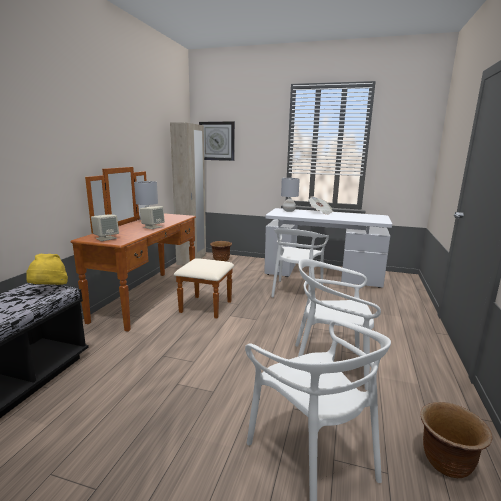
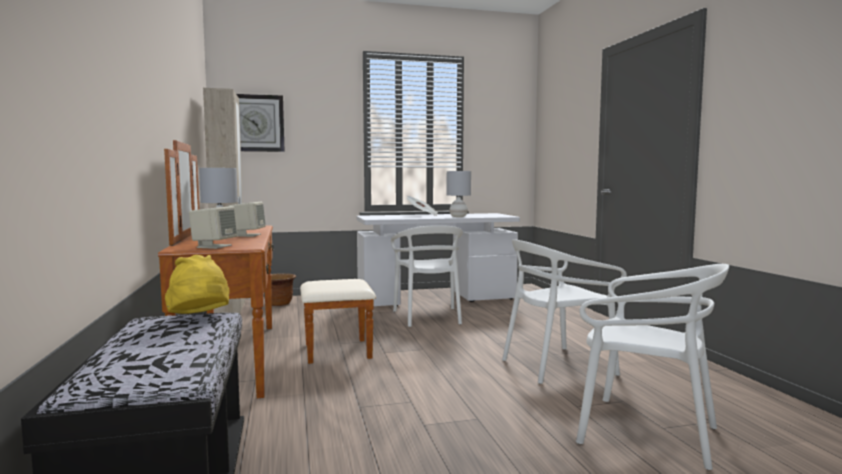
camera: 30 degrees left, 10 degrees down
grey table lamp [281,178,300,212] -> grey table lamp moved to [447,171,471,217]
brown planter [420,402,492,478] -> none

